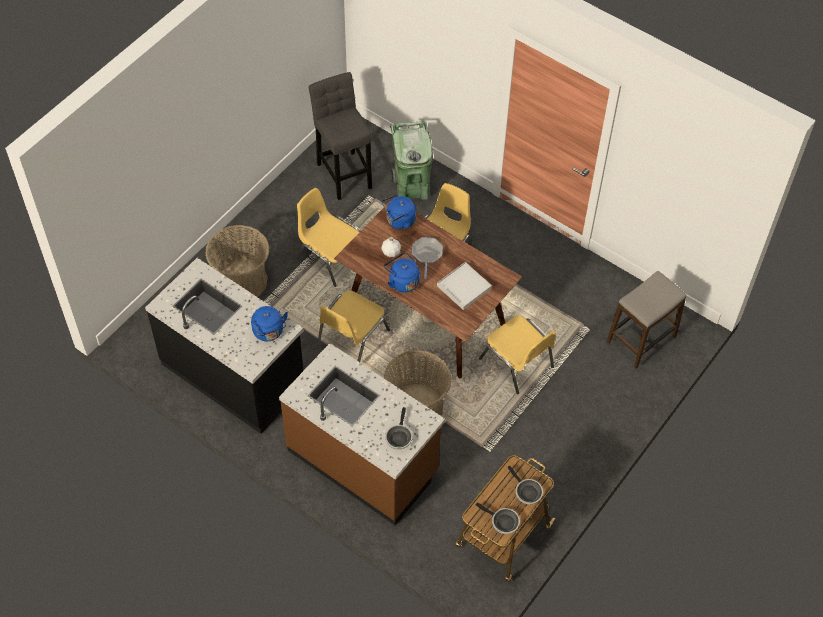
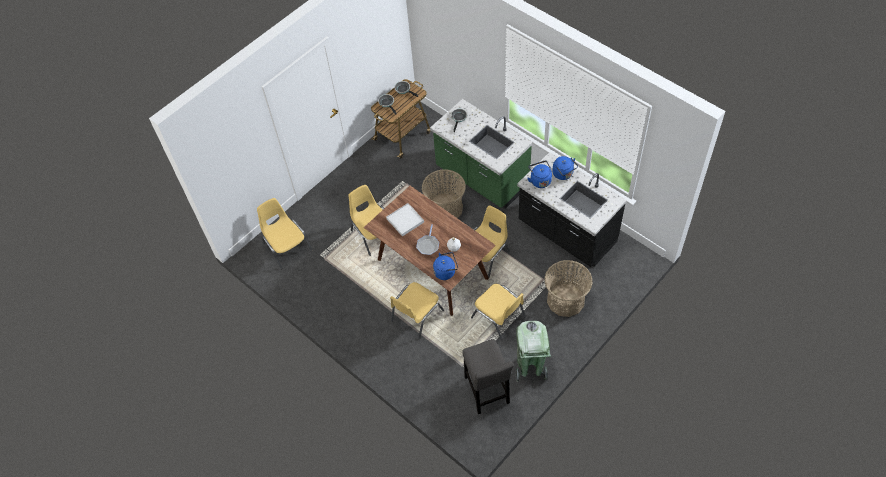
camera: 170 degrees left, 0 degrees up
brown counter [279,343,445,525] -> green counter [430,99,532,209]
blue kettle [384,252,420,293] -> blue kettle moved to [552,156,578,180]
green trash can [390,121,433,200] -> green trash can moved to [516,321,551,382]
stool [606,271,686,369] -> yellow chair [257,198,312,269]

